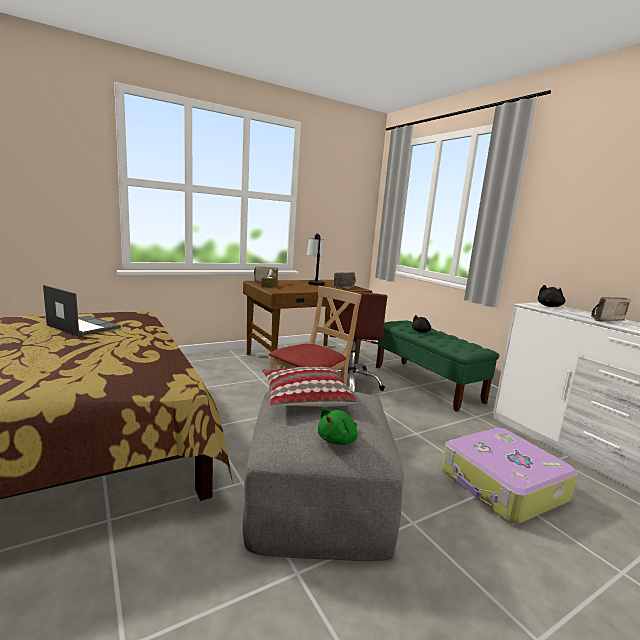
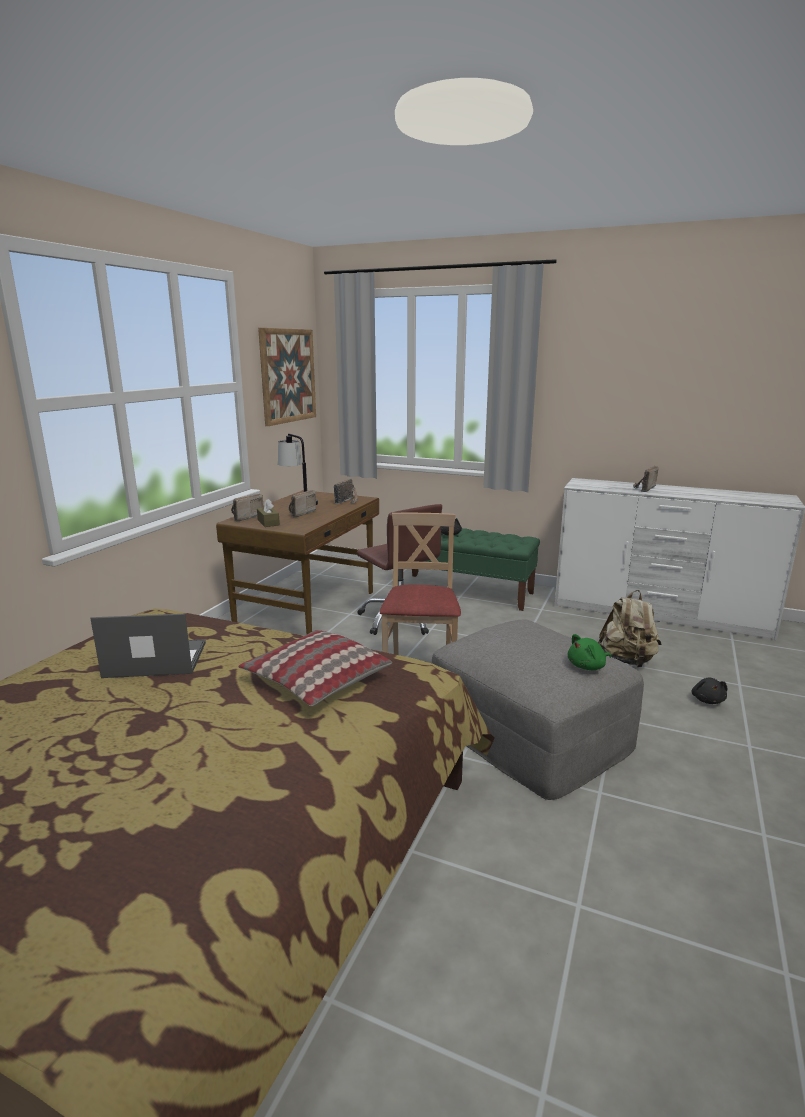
camera: 35 degrees left, 5 degrees up
pillow [262,367,357,407] -> pillow moved to [238,630,392,706]
green plush toy [318,407,358,445] -> green plush toy turned 60 degrees clockwise [568,634,611,670]
suitcase [441,428,578,524] -> beige backpack [598,590,661,667]
black plush toy [538,285,565,307] -> black plush toy moved to [692,678,728,704]
none -> picture [258,328,316,426]
none -> radio [289,490,316,517]

